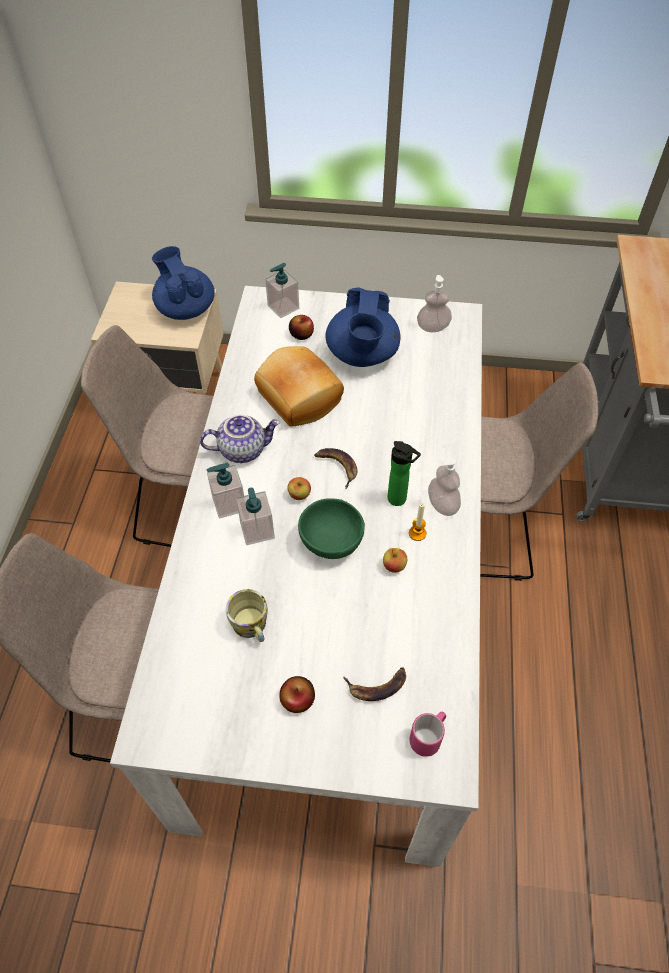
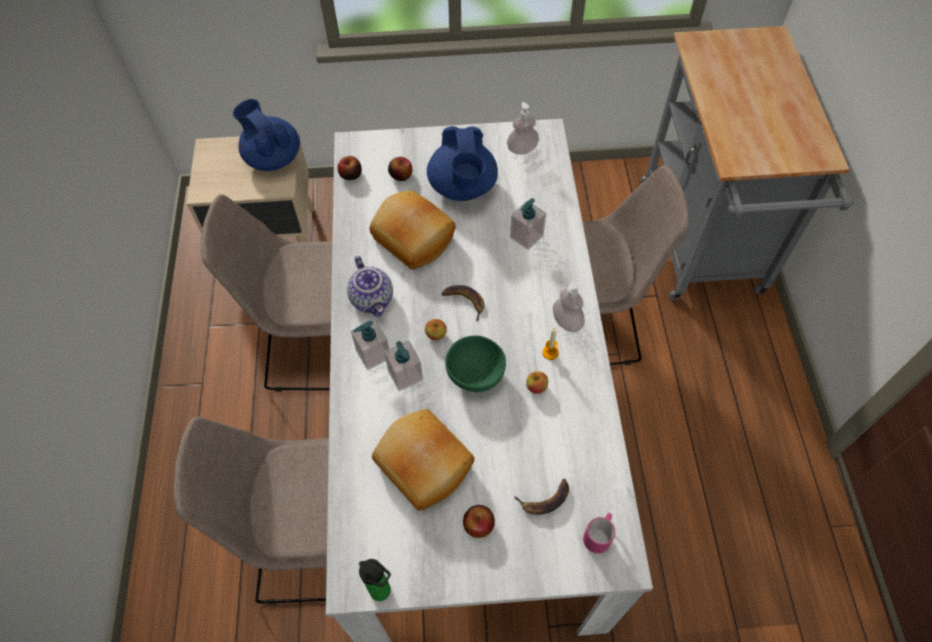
camera: 10 degrees left, 5 degrees up
teapot [200,415,280,463] -> teapot turned 90 degrees clockwise [347,256,393,316]
mug [226,589,268,642] -> bread [372,409,474,511]
soap dispenser [265,263,299,318] -> soap dispenser moved to [510,198,546,250]
bottle [388,441,421,506] -> bottle moved to [359,559,391,601]
none -> apple [338,156,362,180]

